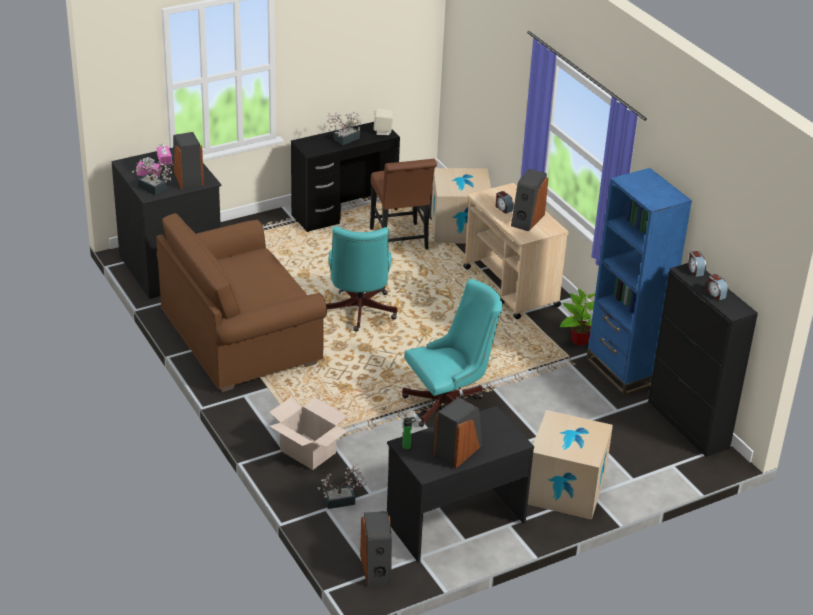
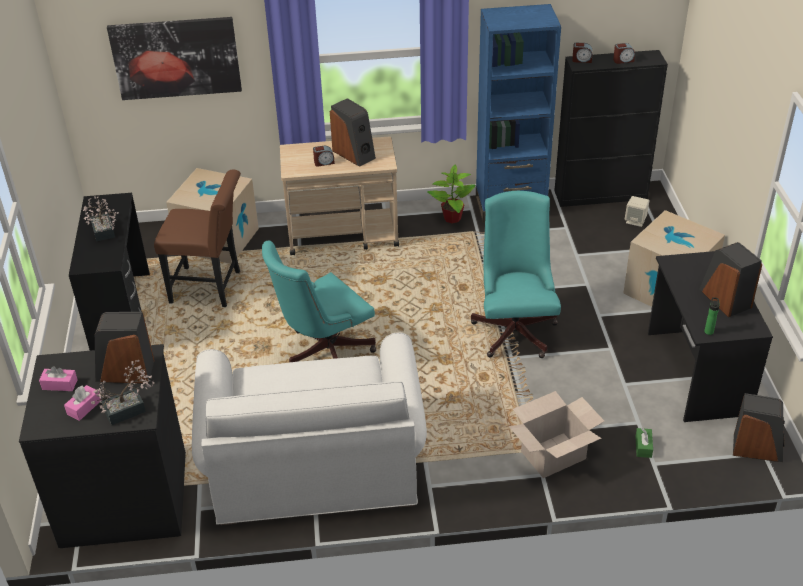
camera: 65 degrees left, 5 degrees up
brown sofa [156,213,327,392] -> white sofa [192,332,427,525]
potted plant [318,463,367,509] -> green tissue box [635,428,653,458]
turquoise office chair [326,226,397,332] -> turquoise office chair turned 120 degrees clockwise [262,240,376,363]
beige speaker [374,108,394,135] -> beige speaker moved to [625,196,650,227]
none -> picture [107,17,242,100]

